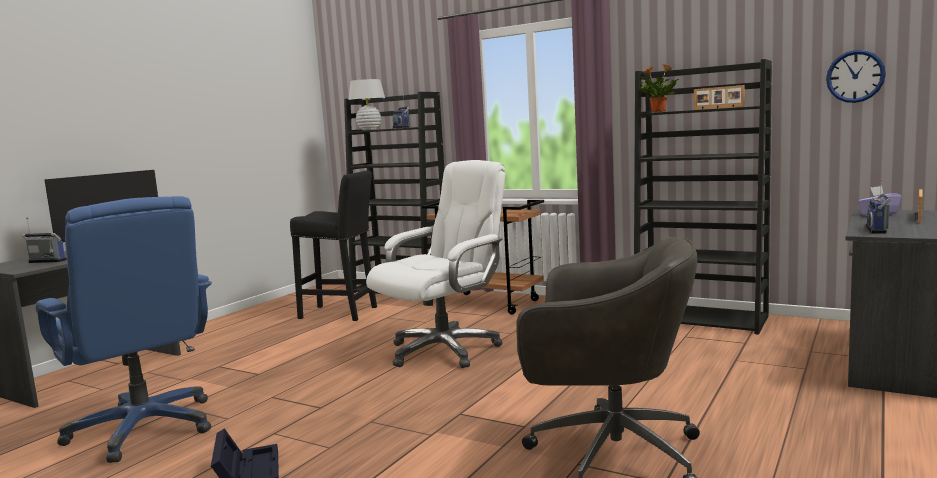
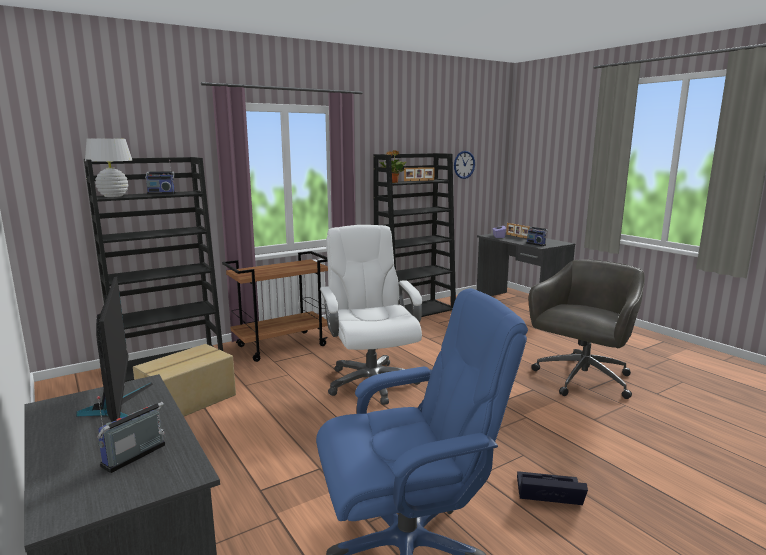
camera: 65 degrees left, 5 degrees up
black stool [290,170,377,321] -> cardboard box [133,344,236,416]

